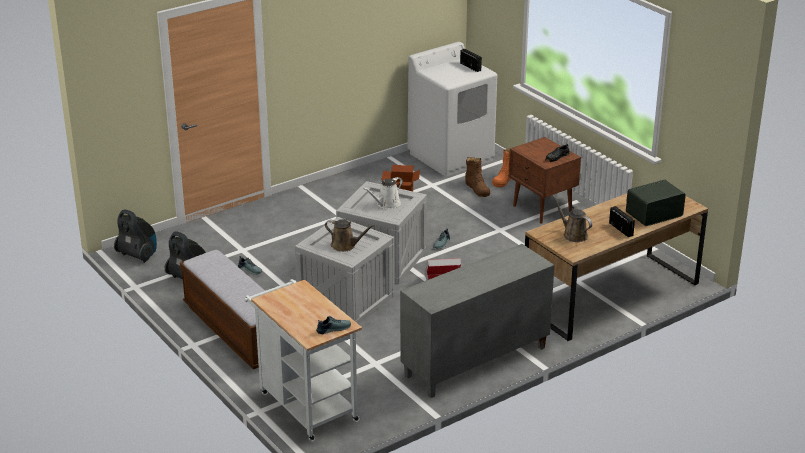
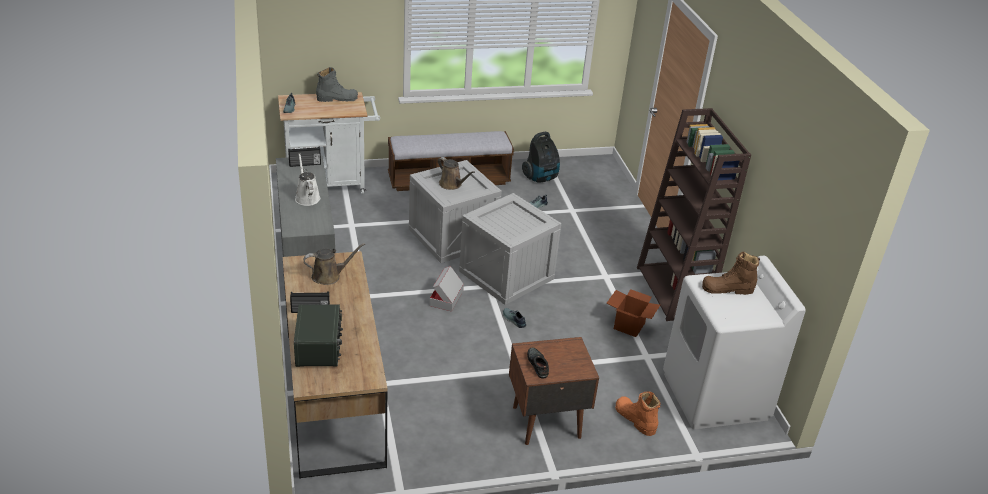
camera: 110 degrees right, 5 degrees up
vacuum cleaner [114,210,157,263] -> none
brown watering can [325,219,375,252] -> brown watering can turned 90 degrees counterclockwise [438,157,475,190]
white watering can [363,177,403,209] -> white watering can moved to [295,153,321,206]
radio [460,49,482,72] -> radio moved to [288,147,321,167]
brown boot [465,157,490,197] -> brown boot moved to [702,252,760,295]
none -> grey boot [316,67,358,102]
none -> brown bookcase [637,108,751,321]

